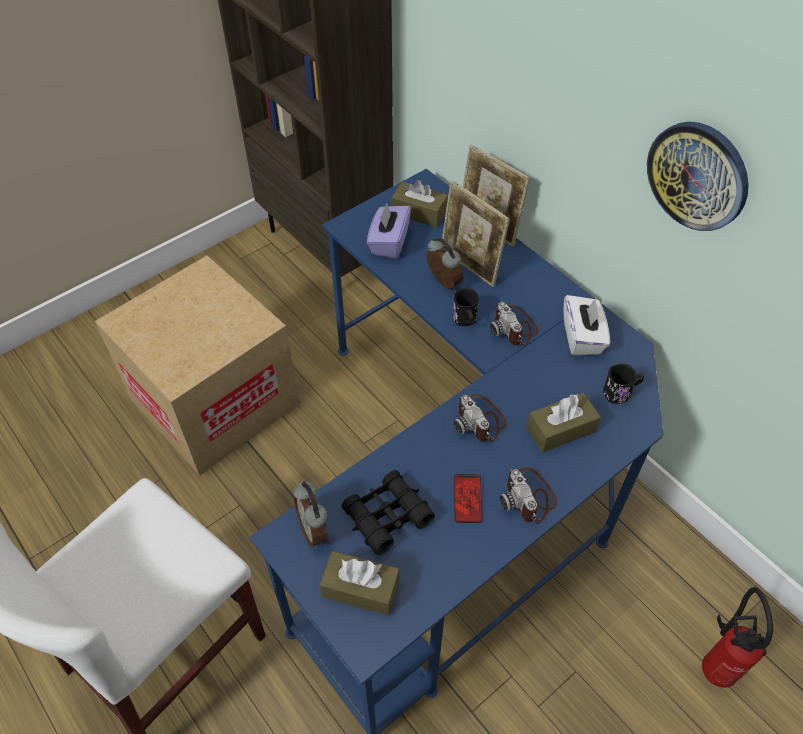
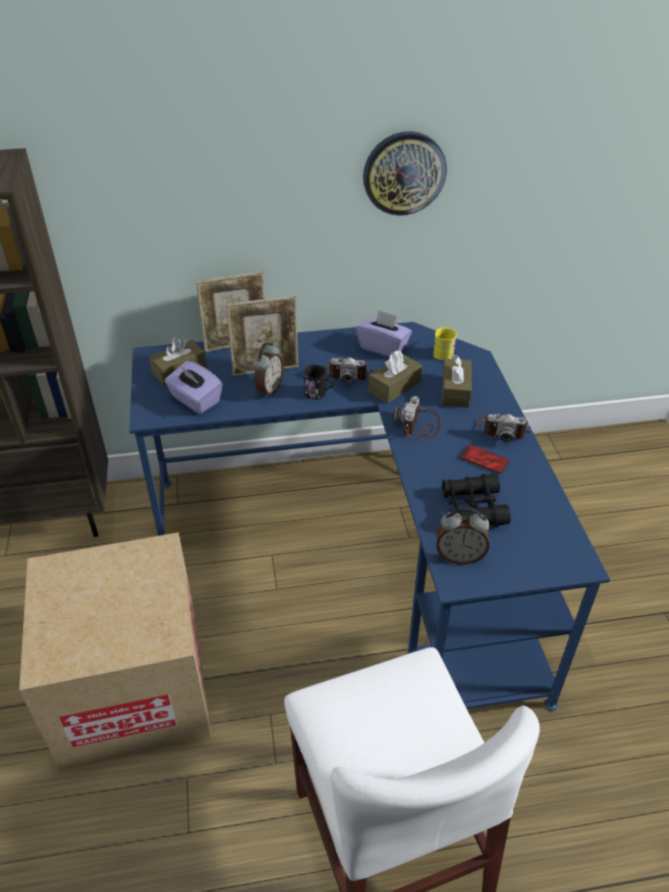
camera: 60 degrees left, 10 degrees down
brown tissue box [320,551,400,616] -> brown tissue box moved to [368,351,422,403]
alarm clock [427,238,464,290] -> alarm clock turned 120 degrees clockwise [253,342,284,398]
camera [454,394,507,442] -> camera turned 105 degrees clockwise [393,396,440,439]
white tissue box [563,295,610,355] -> purple tissue box [356,310,412,357]
black mug [603,364,644,404] -> yellow mug [433,328,457,361]
fire extinguisher [702,587,773,688] -> none

